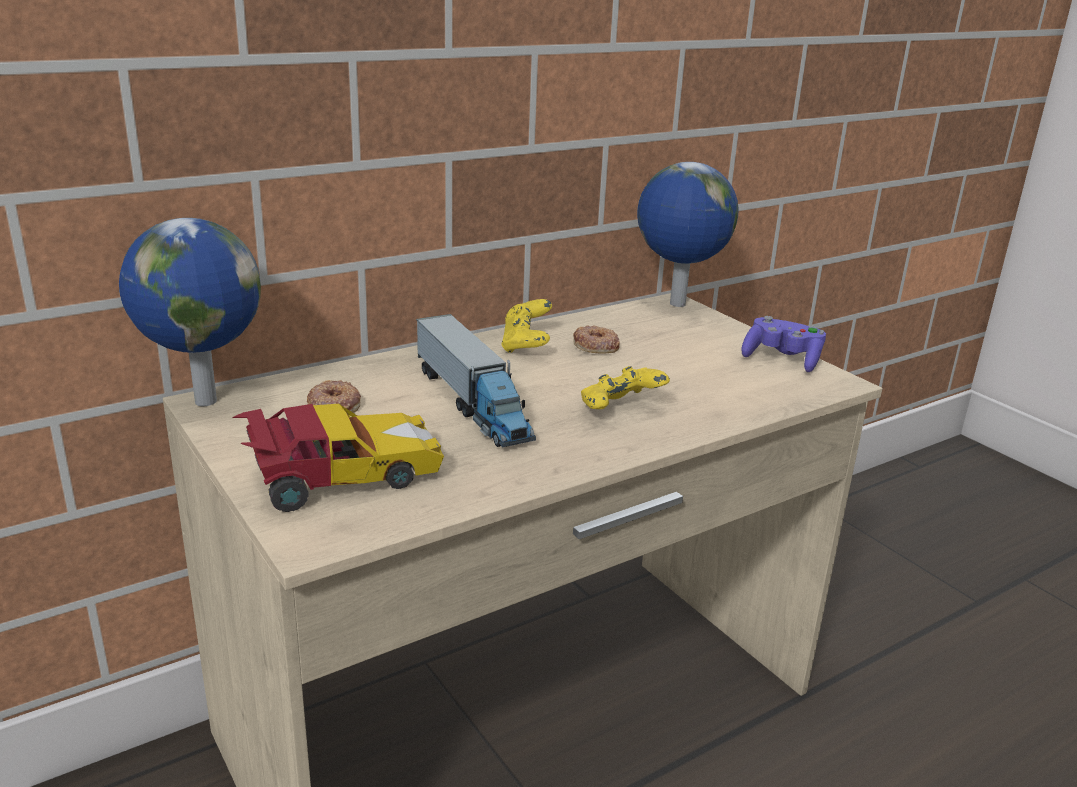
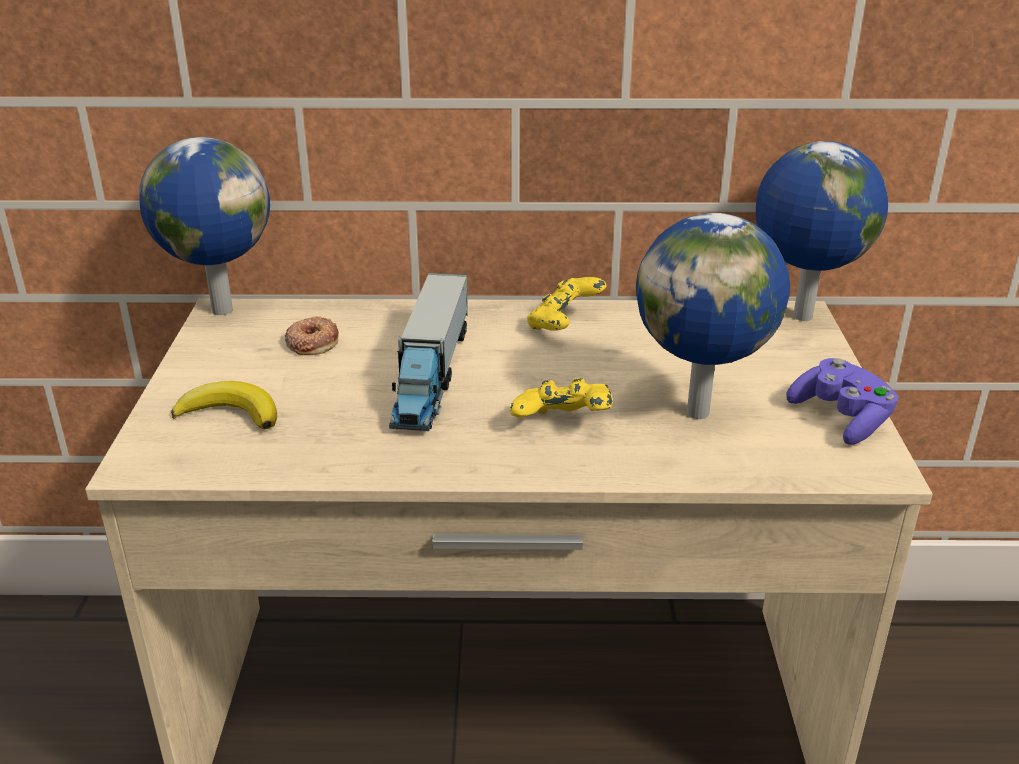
camera: 35 degrees right, 5 degrees up
toy car [232,404,444,512] -> banana [171,381,277,429]
donut [573,325,620,354] -> none
none -> globe [636,213,790,419]

